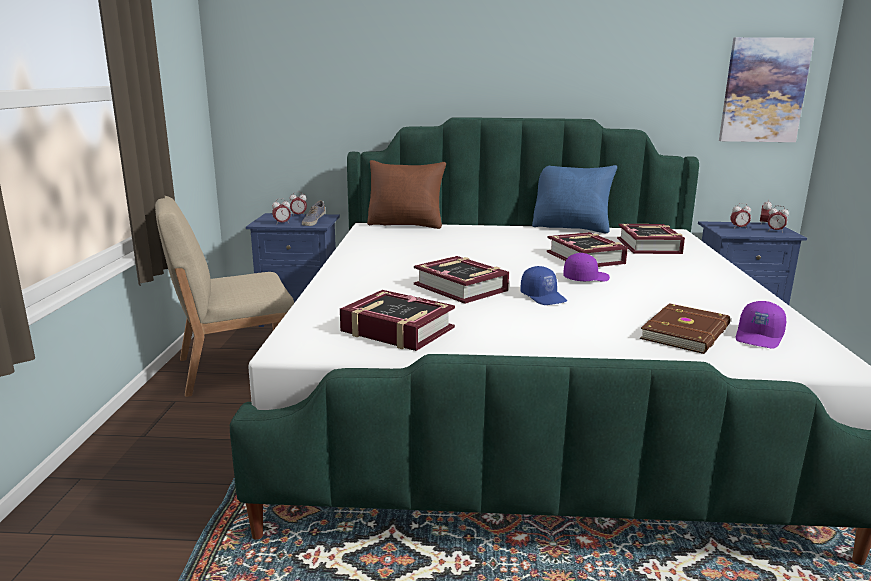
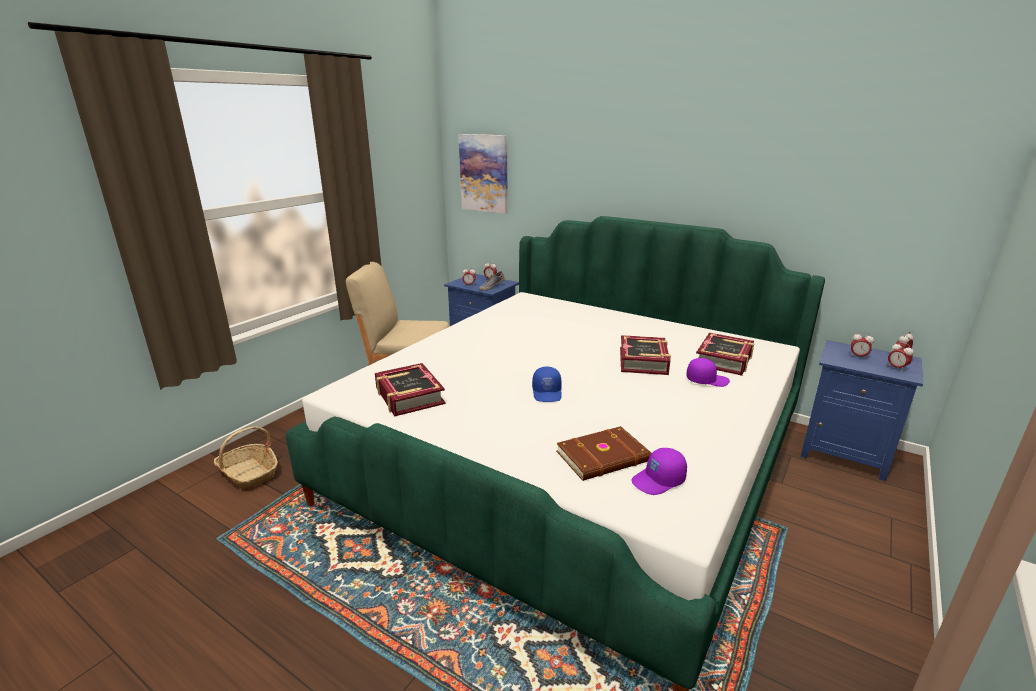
camera: 30 degrees right, 5 degrees up
brown pillow [367,160,446,229] -> none
book [414,256,509,304] -> none
blue pillow [532,165,617,233] -> none
purple cap [563,253,610,282] -> purple cap moved to [686,358,730,387]
picture [719,37,814,142] -> picture moved to [459,134,508,214]
none -> basket [214,426,278,490]

